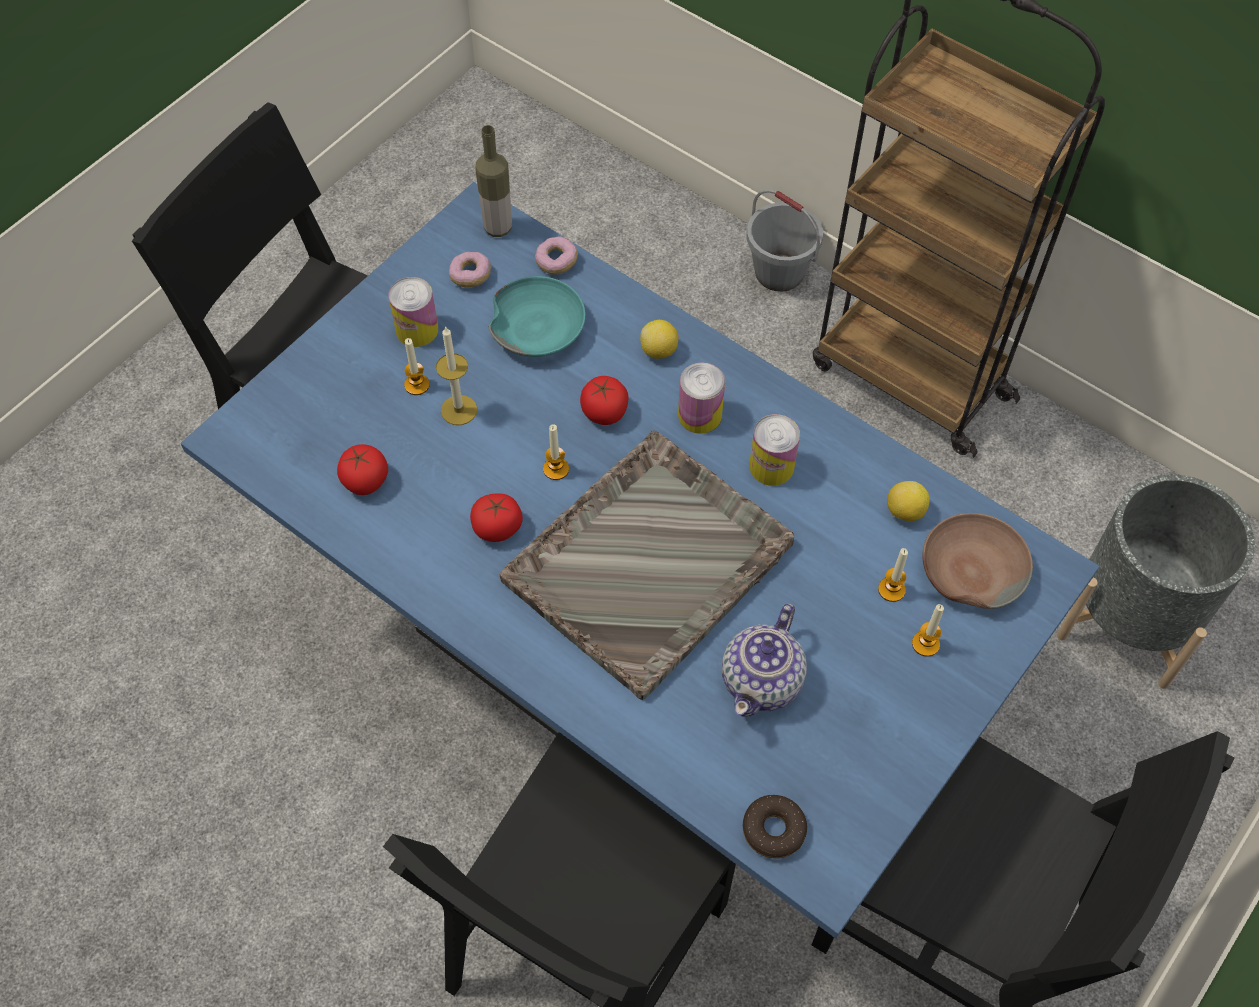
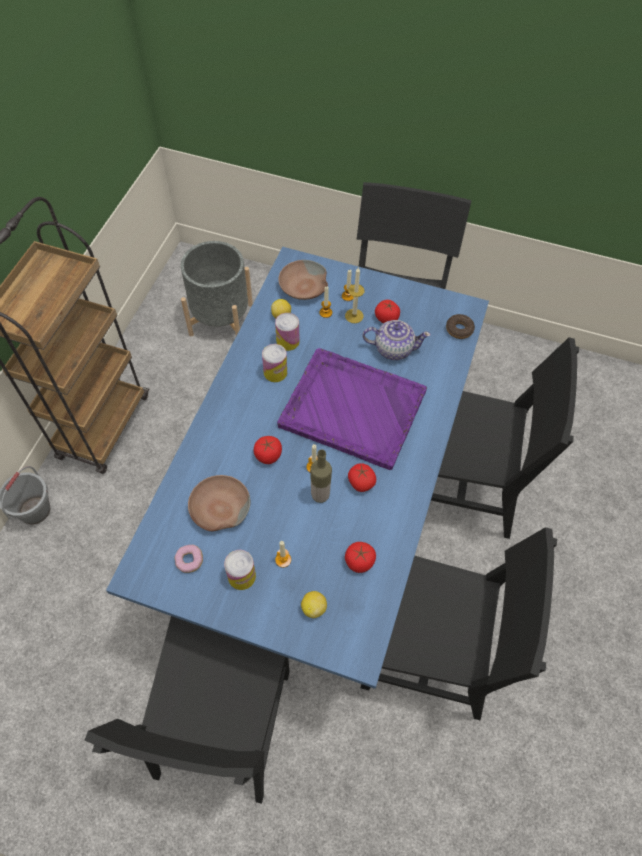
camera: 110 degrees left, 0 degrees up
candle [436,326,477,425] -> candle moved to [345,267,365,323]
bottle [475,125,512,237] -> bottle moved to [310,449,332,503]
turquoise bowl [489,276,586,357] -> brown bowl [188,475,250,531]
grey tray [500,430,794,700] -> purple tray [277,348,427,470]
donut [535,236,578,275] -> none
lemon [640,320,679,359] -> lemon moved to [301,591,327,618]
can [678,363,725,434] -> can moved to [275,313,300,351]
none -> black chair [361,527,557,720]
none -> tomato [375,300,400,323]

